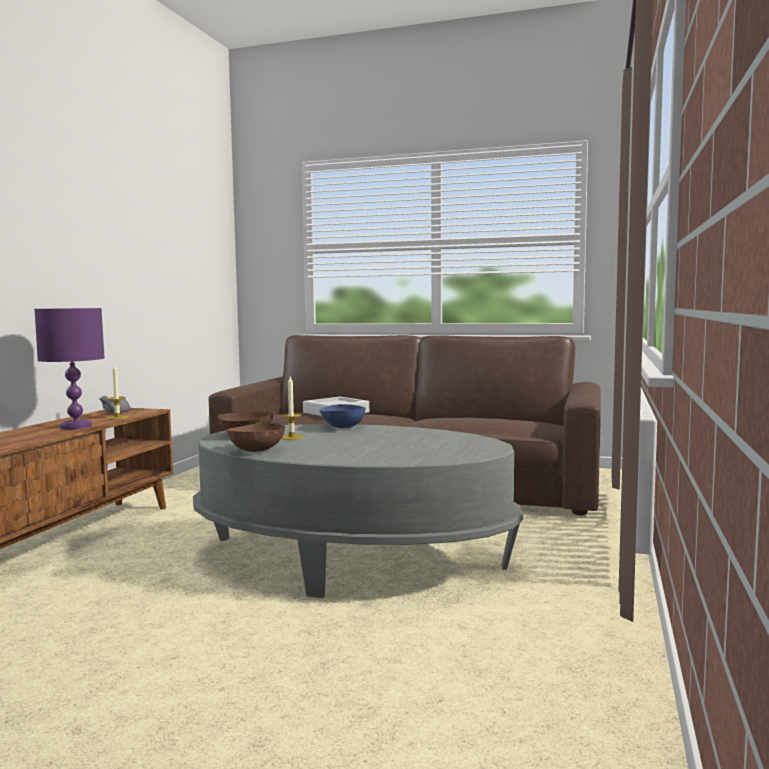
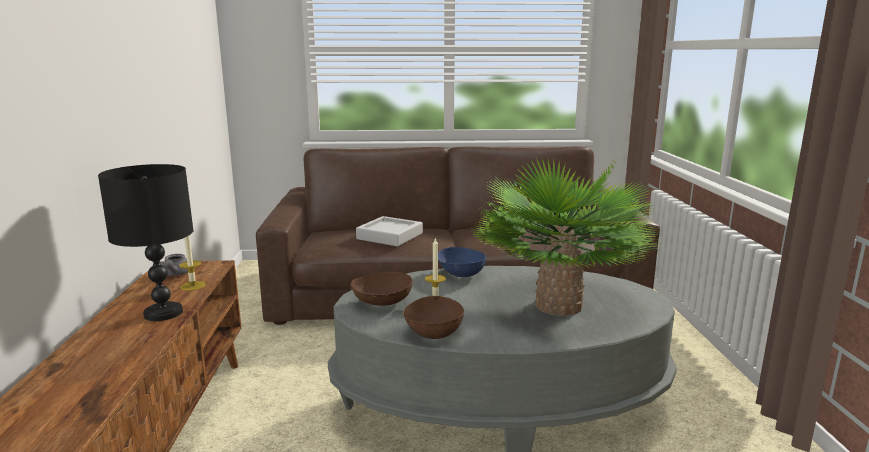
camera: 20 degrees left, 10 degrees up
purple table lamp [34,308,105,429] -> black table lamp [98,164,194,321]
none -> potted plant [470,158,662,316]

